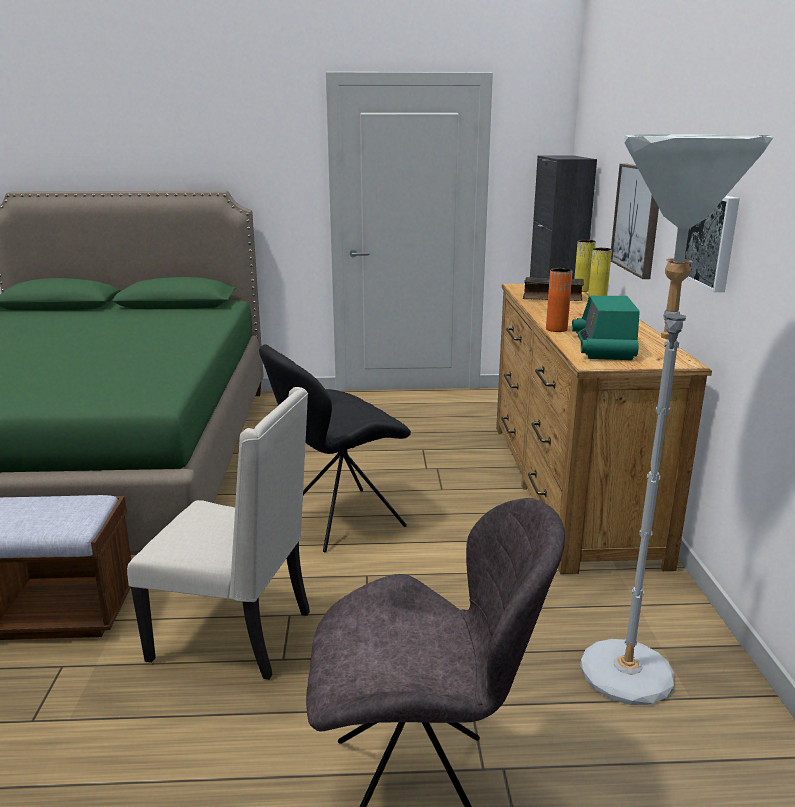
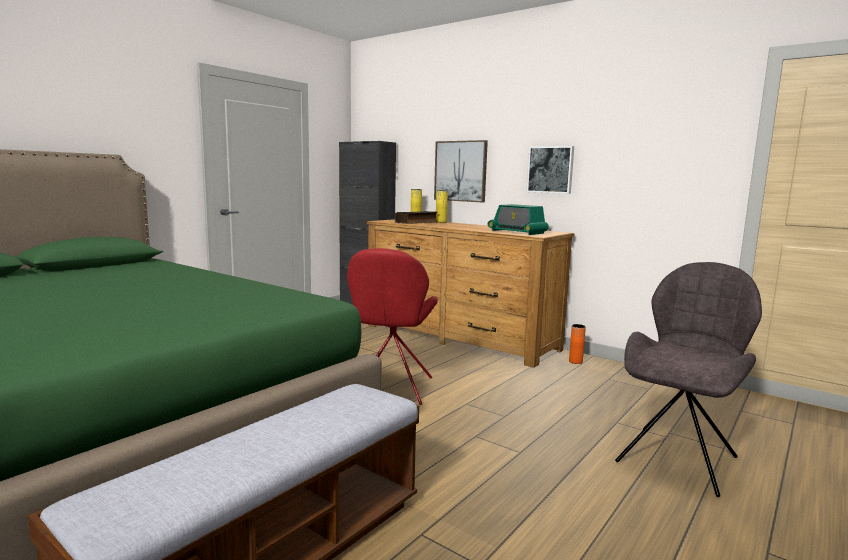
camera: 50 degrees left, 10 degrees down
beige chair [127,387,310,680] -> none
black chair [259,344,411,552] -> red chair [347,248,438,405]
orange vase [546,268,572,332] -> orange vase moved to [569,324,586,364]
grey floor lamp [580,134,773,705] -> none

